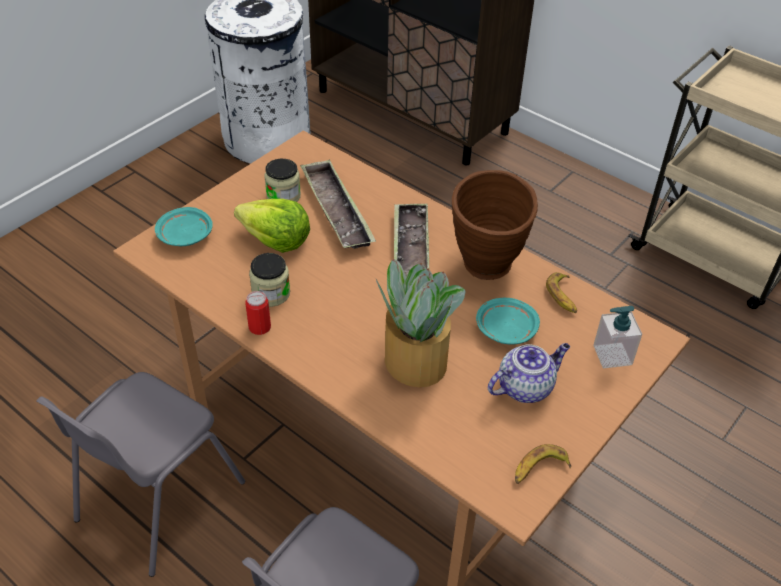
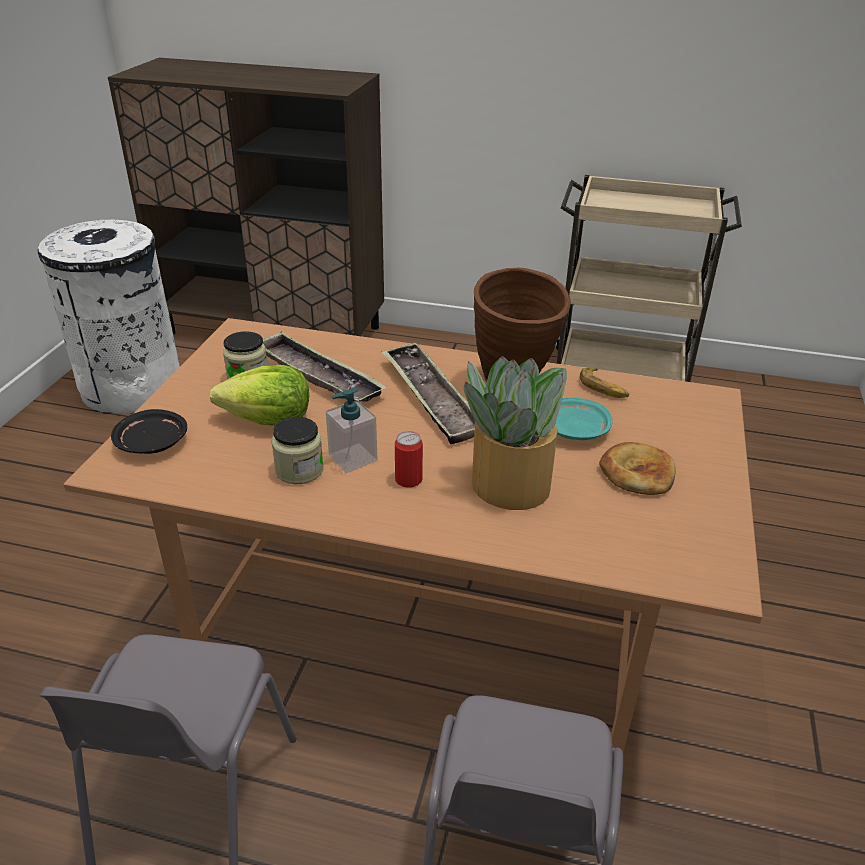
camera: 25 degrees left, 10 degrees down
turquoise plate [155,207,213,246] -> black plate [111,409,187,454]
can [245,291,271,335] -> can moved to [395,431,423,488]
teapot [488,343,570,403] -> bread [599,442,676,495]
banana [515,444,571,484] -> none
soap dispenser [593,306,642,368] -> soap dispenser moved to [326,387,377,473]

